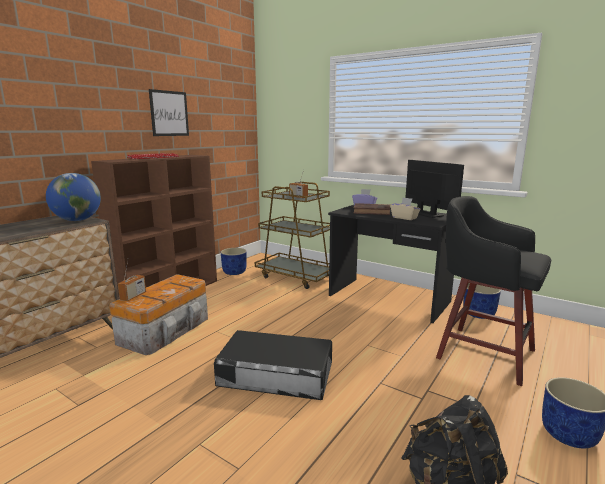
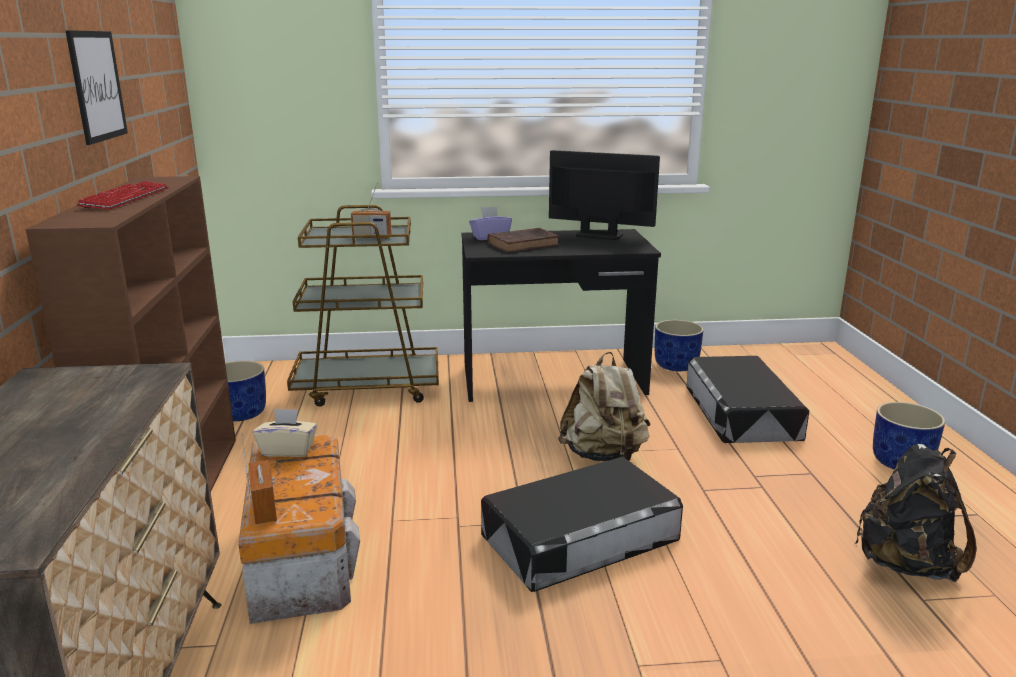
camera: 40 degrees left, 5 degrees up
globe [46,173,101,221] -> none
beige tissue box [390,198,420,220] -> beige tissue box moved to [253,408,317,457]
black stool [436,196,551,386] -> black storage box [686,356,809,443]
none -> beige backpack [558,352,651,461]

